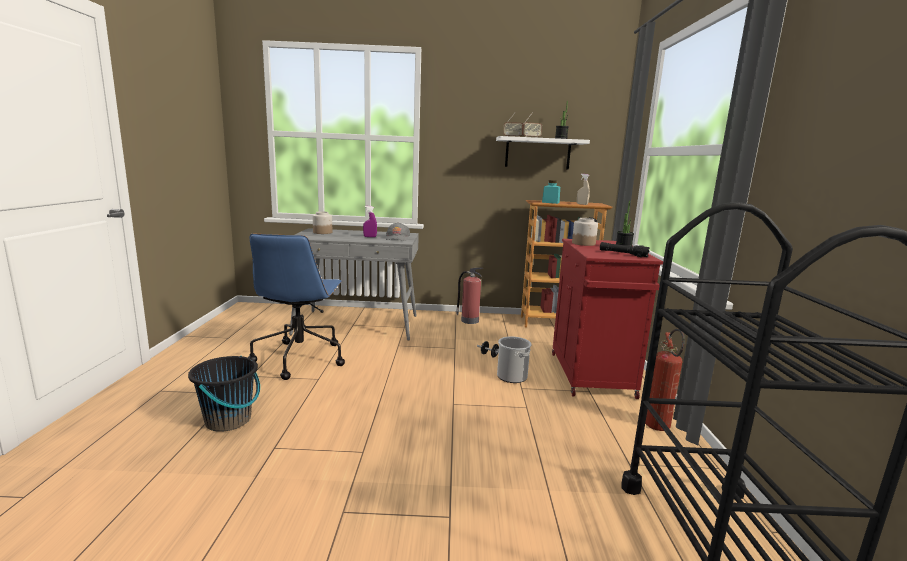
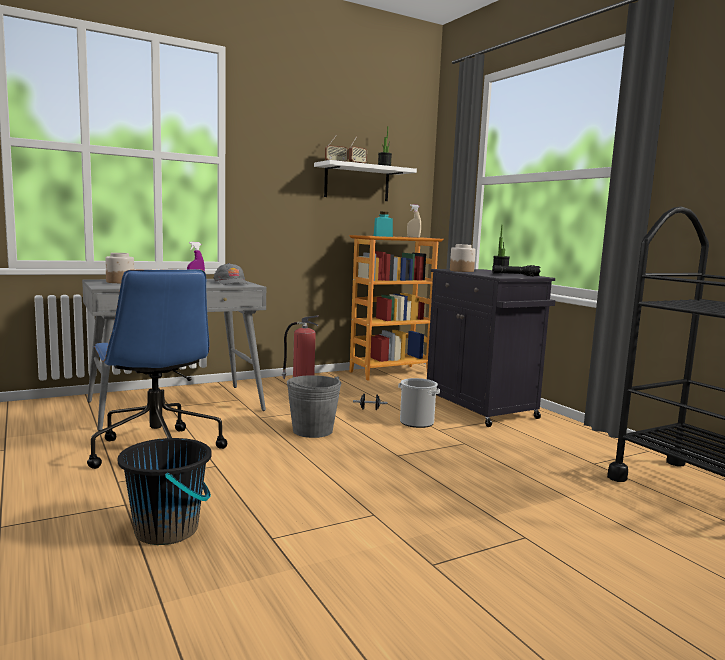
camera: 30 degrees left, 5 degrees down
red cabinet [552,239,663,399] -> black cabinet [427,269,555,427]
fire extinguisher [645,329,685,431] -> none
none -> grey bucket [286,375,342,438]

